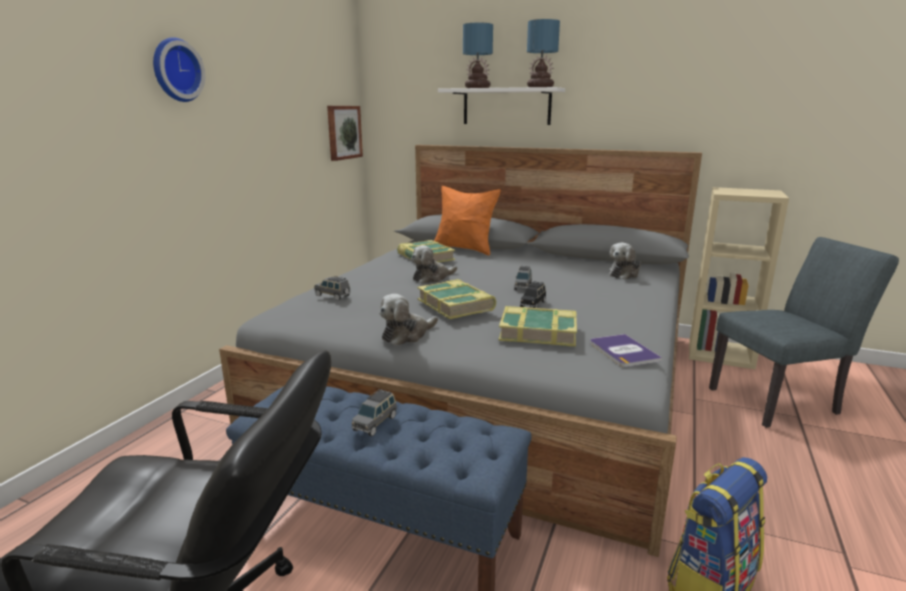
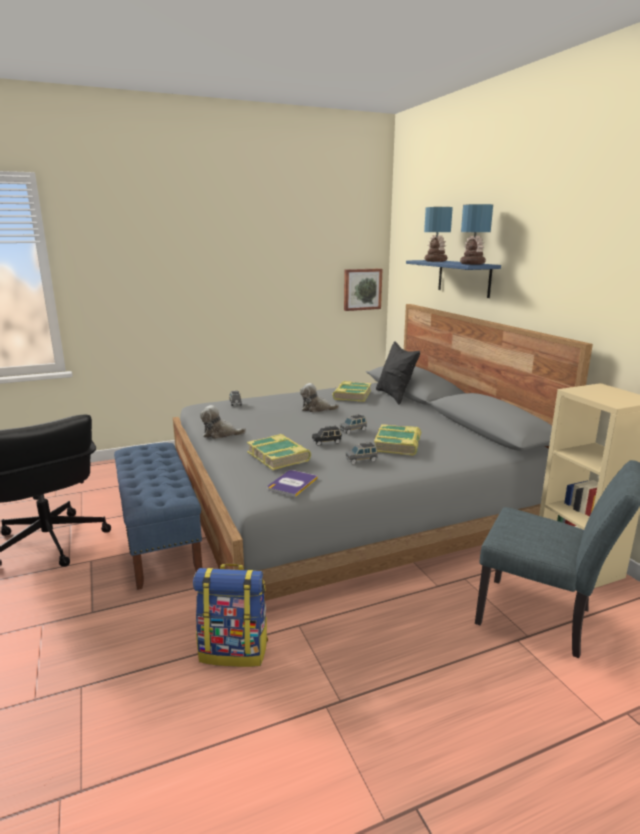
camera: 45 degrees right, 0 degrees up
wall clock [153,37,205,102] -> none
grey toy car [351,389,397,436] -> grey toy car moved to [346,442,378,465]
book [417,279,496,319] -> book moved to [374,424,421,456]
orange pillow [434,186,501,255] -> black pillow [376,341,420,405]
white shelf [438,87,565,125] -> blue shelf [406,260,501,298]
plush toy [609,243,641,279] -> none

